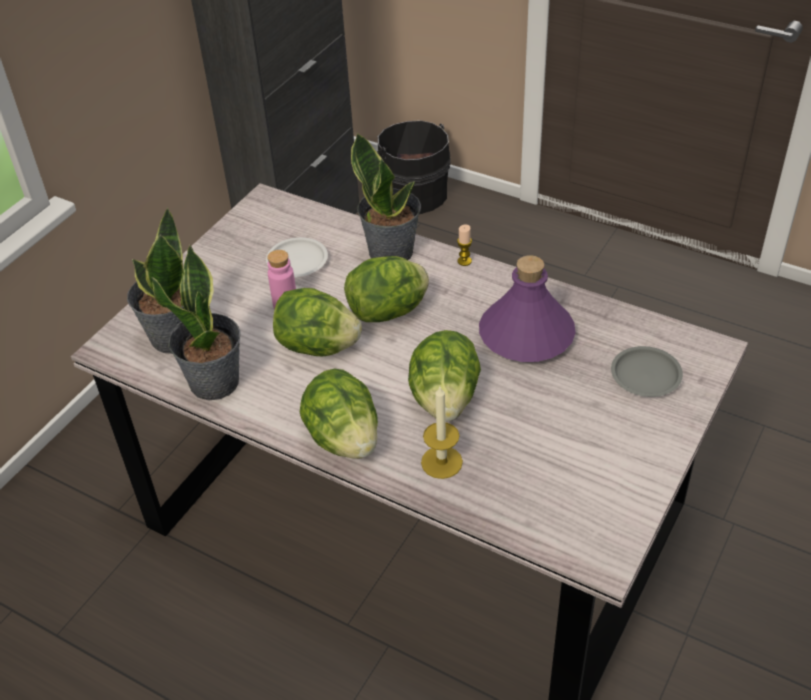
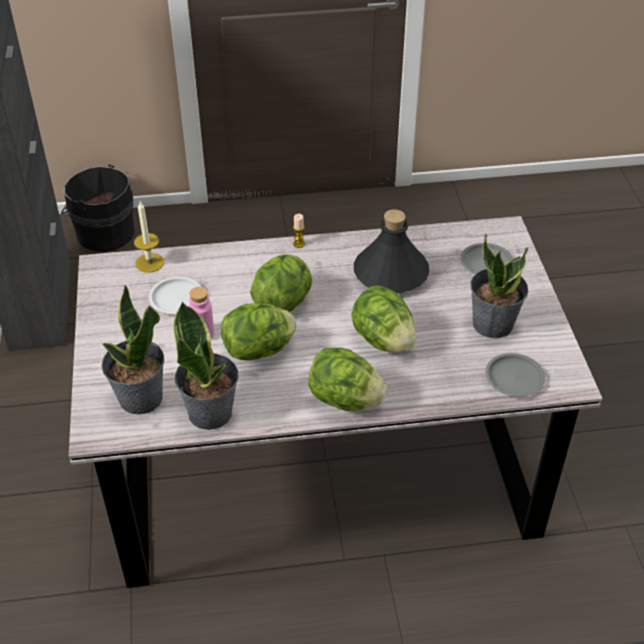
camera: 40 degrees left, 0 degrees up
potted plant [351,132,421,260] -> potted plant moved to [470,233,528,339]
candle [421,387,463,479] -> candle moved to [134,202,164,273]
purple bottle [479,255,576,362] -> black bottle [354,209,429,294]
none -> grey plate [485,353,545,397]

